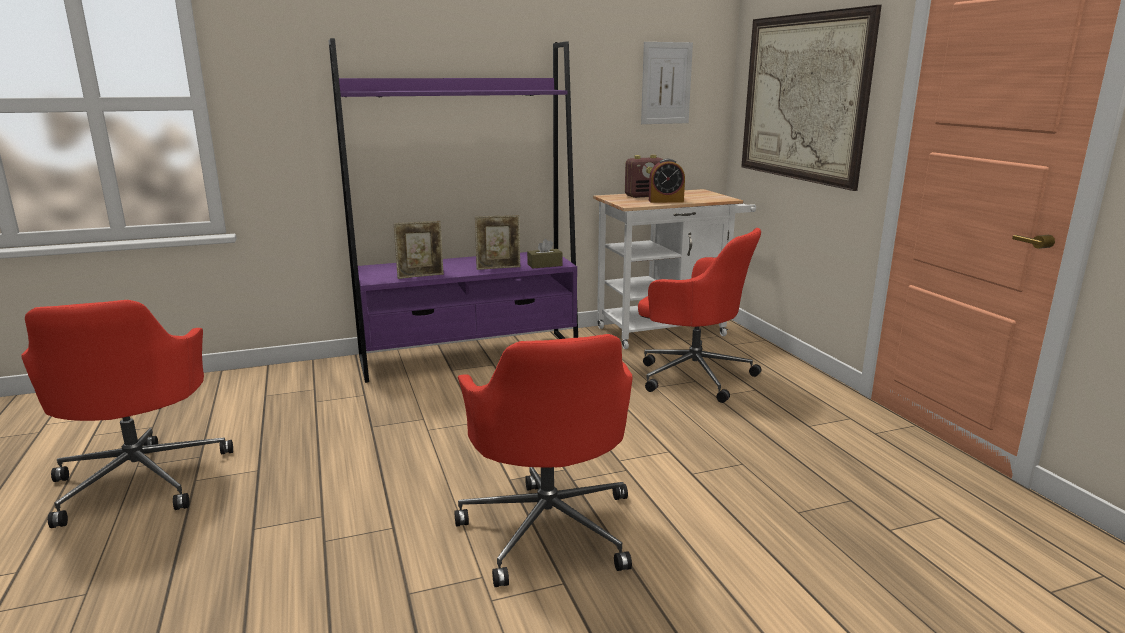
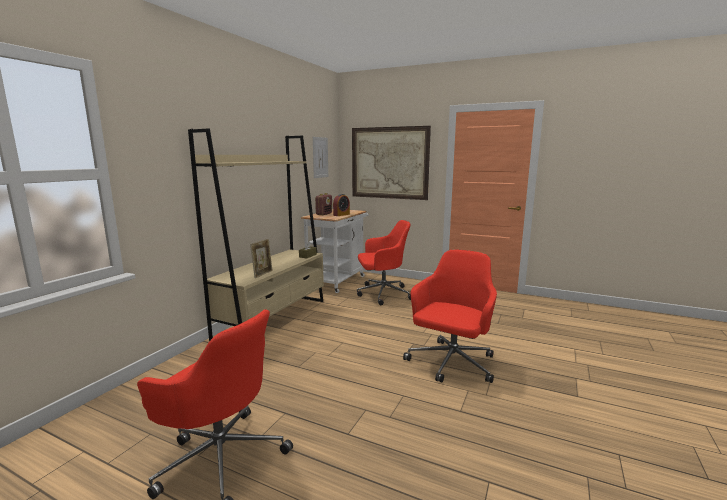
camera: 45 degrees left, 5 degrees down
purple bookcase [329,38,578,383] -> beige bookcase [188,128,324,341]
red office chair [455,334,633,587] -> red office chair turned 90 degrees counterclockwise [403,250,497,383]
picture frame [475,215,520,270] -> none

